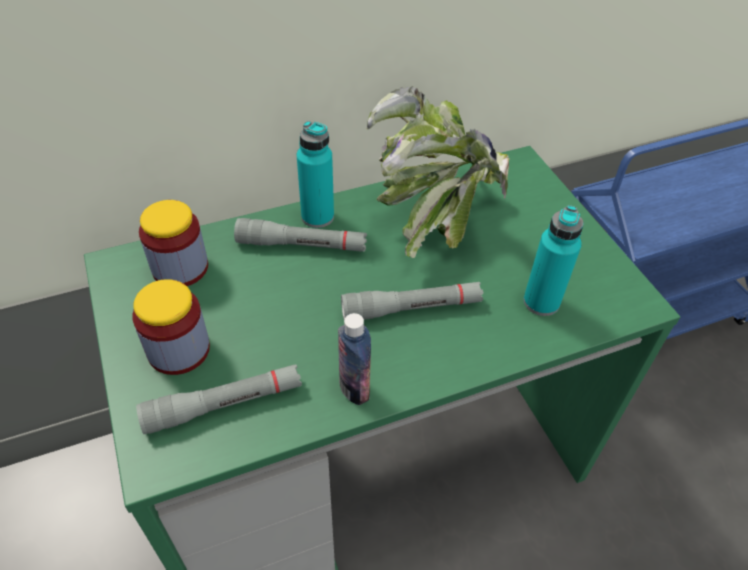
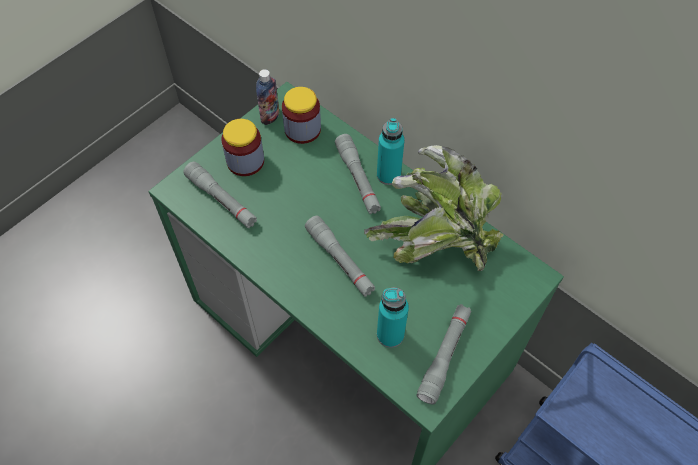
camera: 65 degrees right, 10 degrees up
bottle [338,313,371,405] -> bottle moved to [256,69,280,125]
none -> grey flashlight [416,304,471,404]

